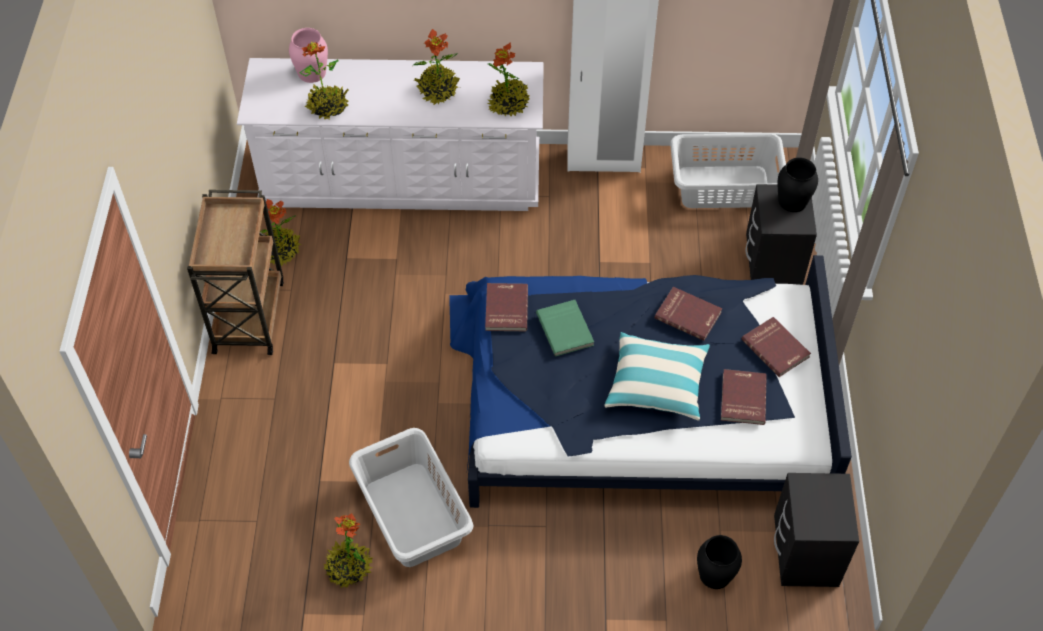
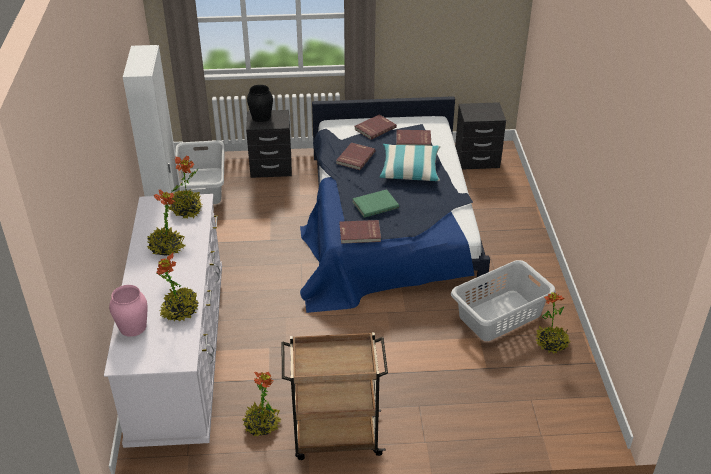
camera: 95 degrees left, 15 degrees down
black vase [697,535,742,589] -> none

